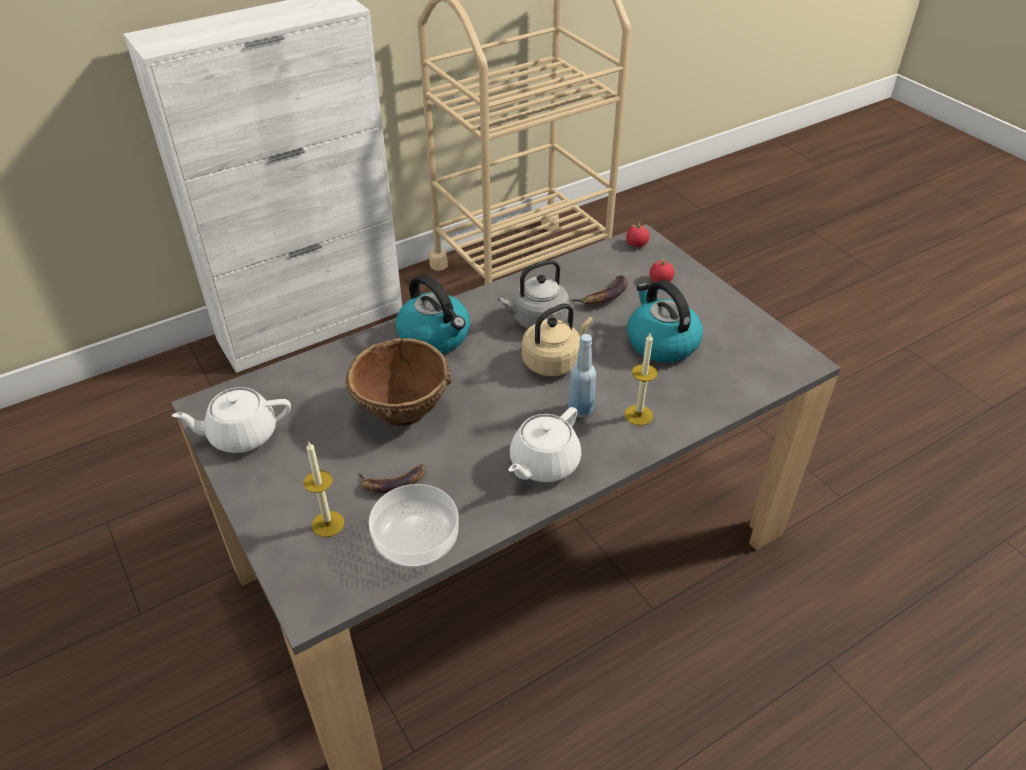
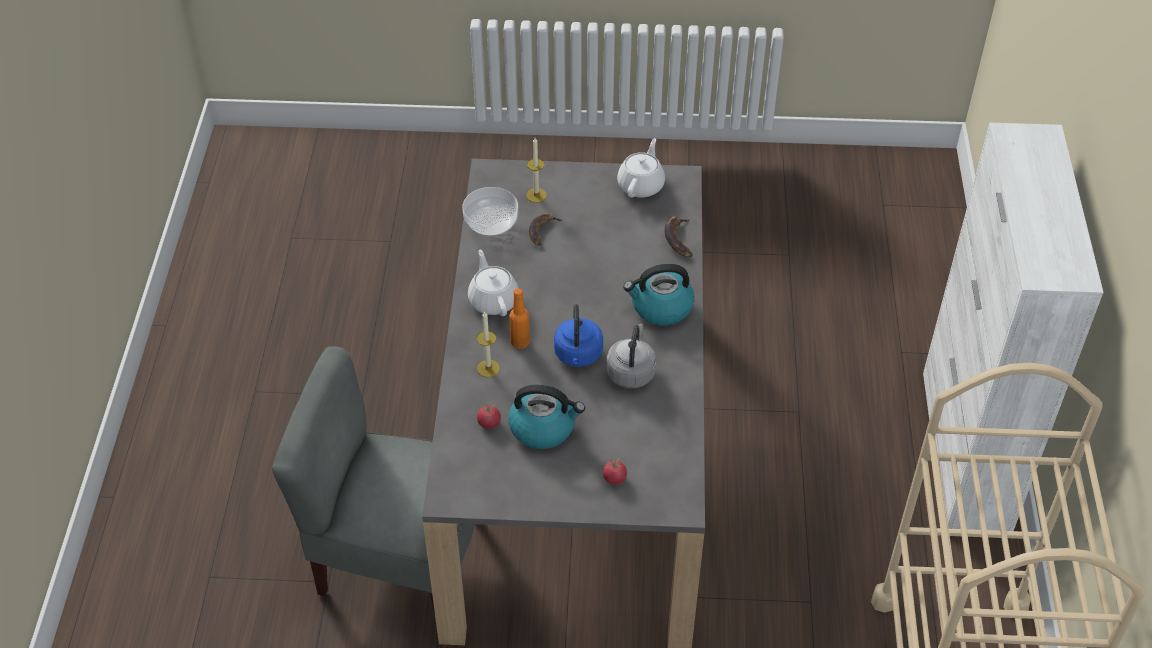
camera: 125 degrees right, 5 degrees up
brown bowl [346,338,451,426] -> none
beige kettle [522,303,593,376] -> blue kettle [554,304,603,367]
blue bottle [568,334,596,418] -> orange bottle [509,288,530,349]
banana [569,275,628,305] -> banana moved to [664,217,693,257]
tomato [626,222,649,247] -> tomato moved to [477,404,501,429]
none -> grey chair [272,346,475,614]

